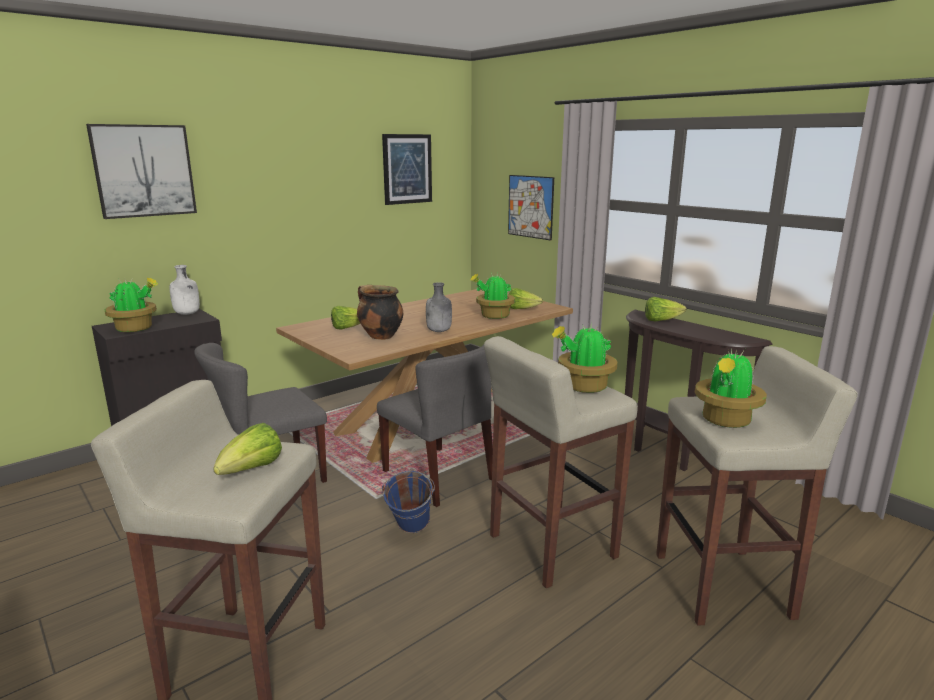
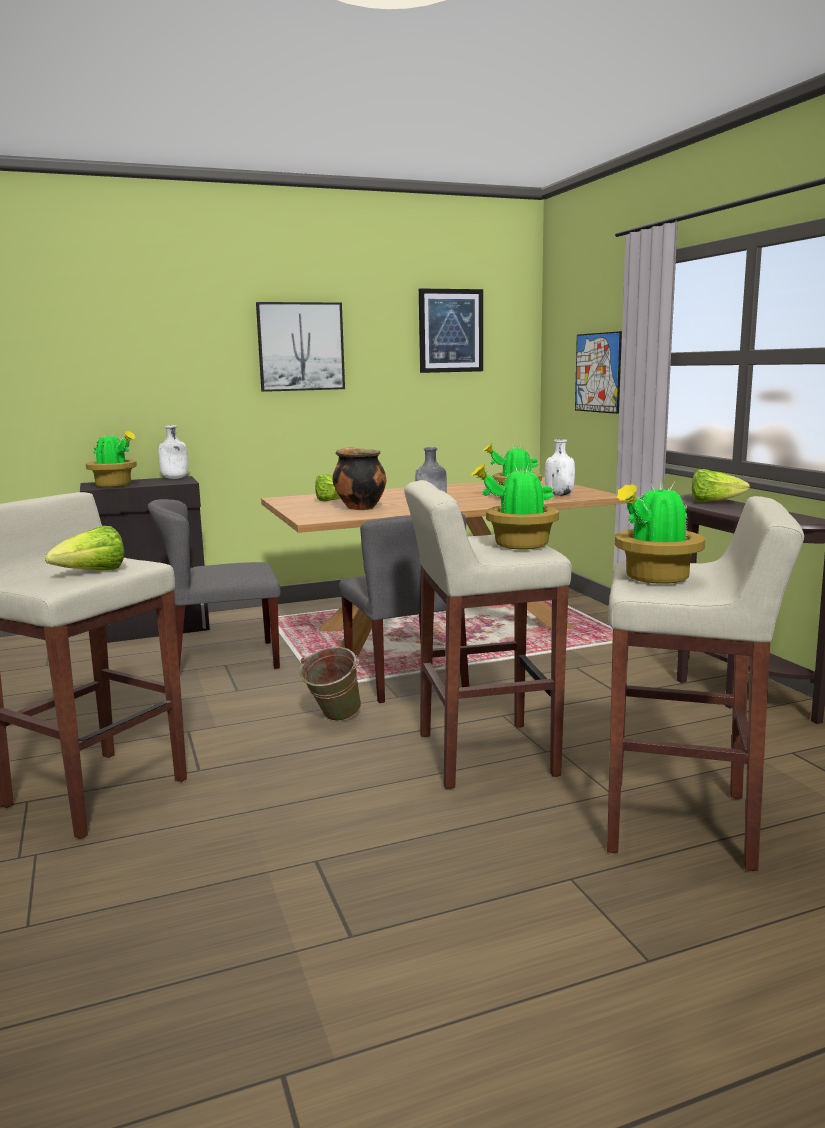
camera: 20 degrees right, 5 degrees down
picture [86,124,197,219] -> picture moved to [256,302,345,392]
blue bucket [382,471,435,533] -> green bucket [300,647,361,722]
lettuce [509,288,543,309] -> white bottle [545,439,575,496]

